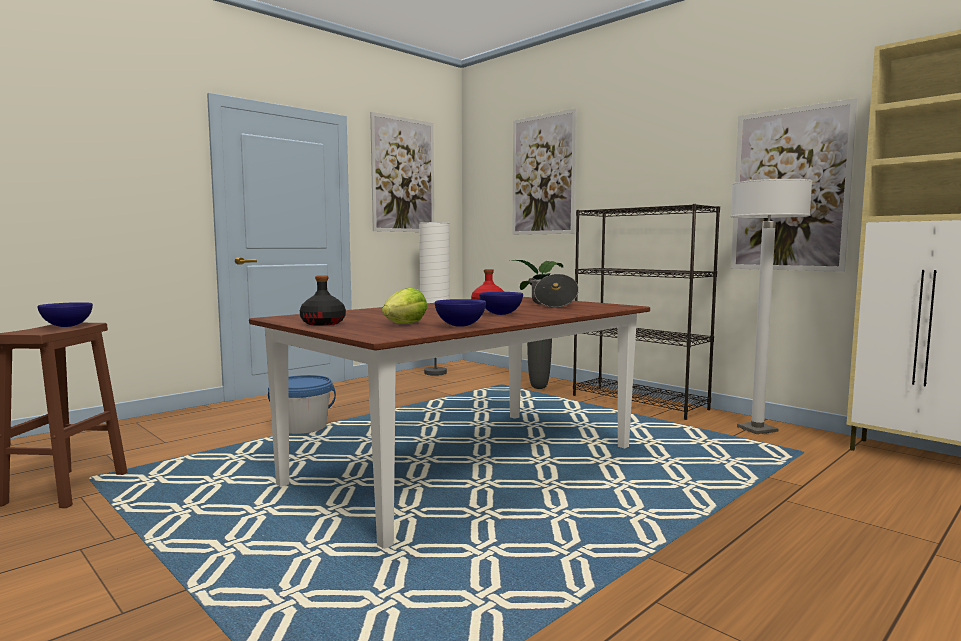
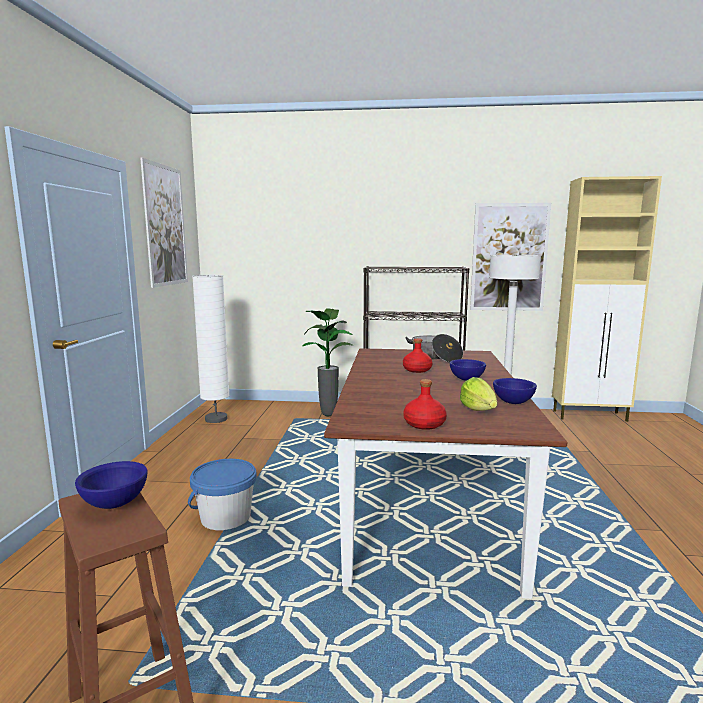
camera: 40 degrees left, 5 degrees up
black bottle [300,275,346,326] -> red bottle [404,379,447,430]
picture [512,108,577,235] -> none

